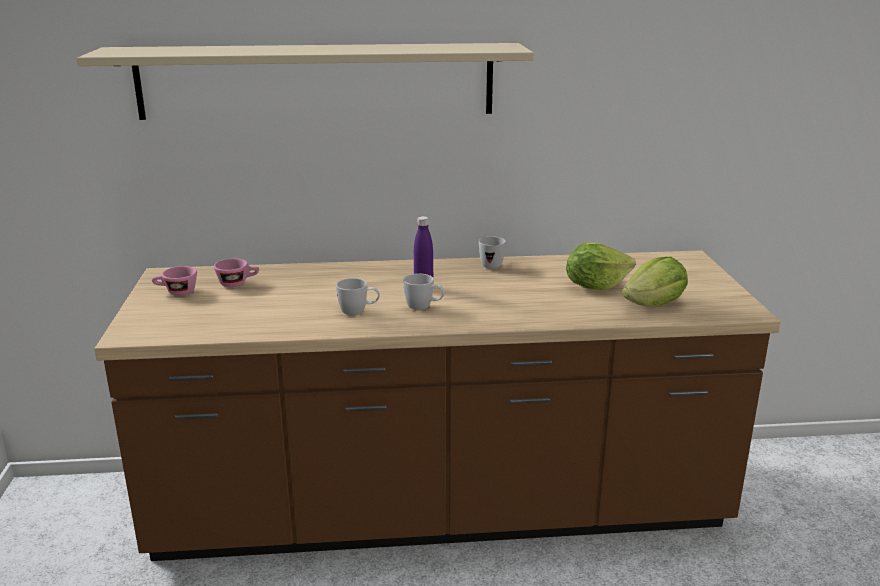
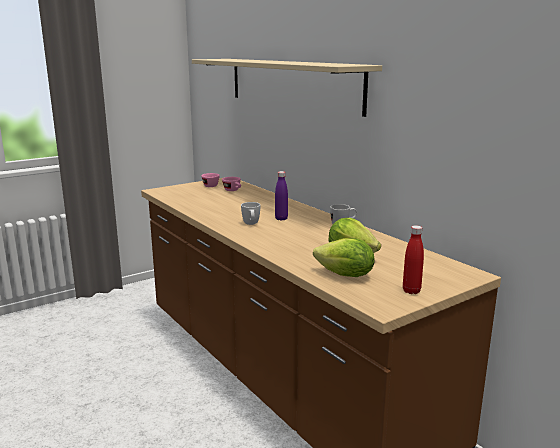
camera: 60 degrees right, 5 degrees down
white mug [336,278,380,315] -> none
none -> red bottle [403,225,424,294]

